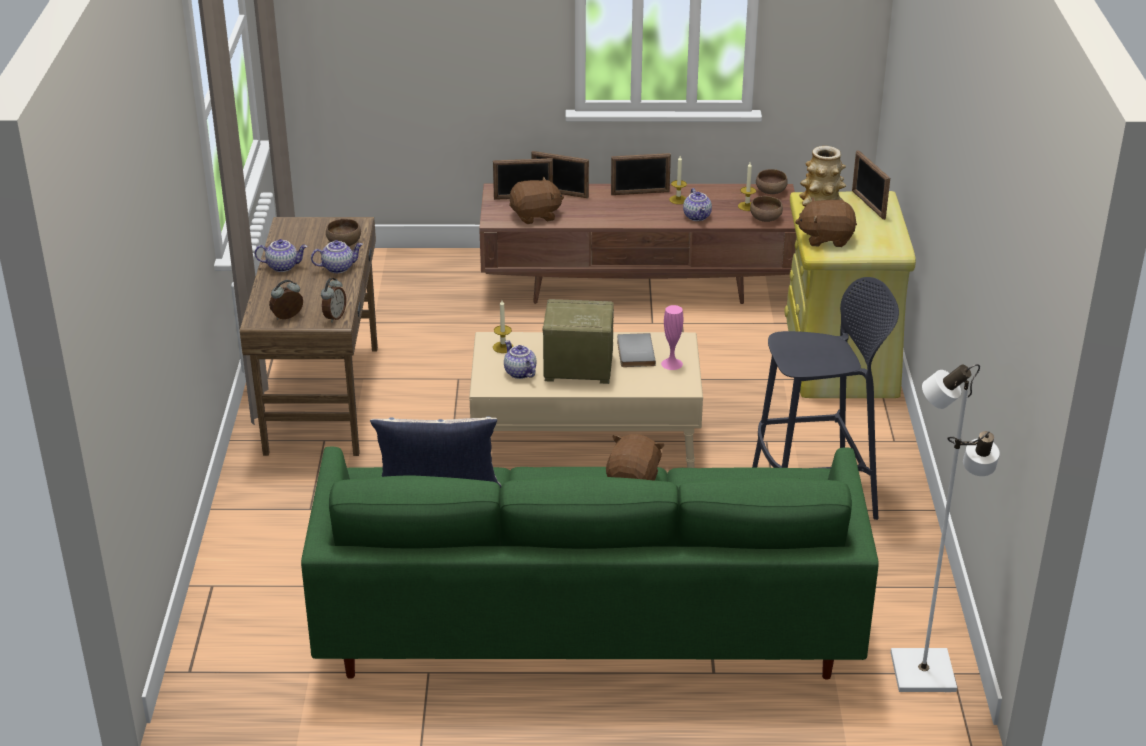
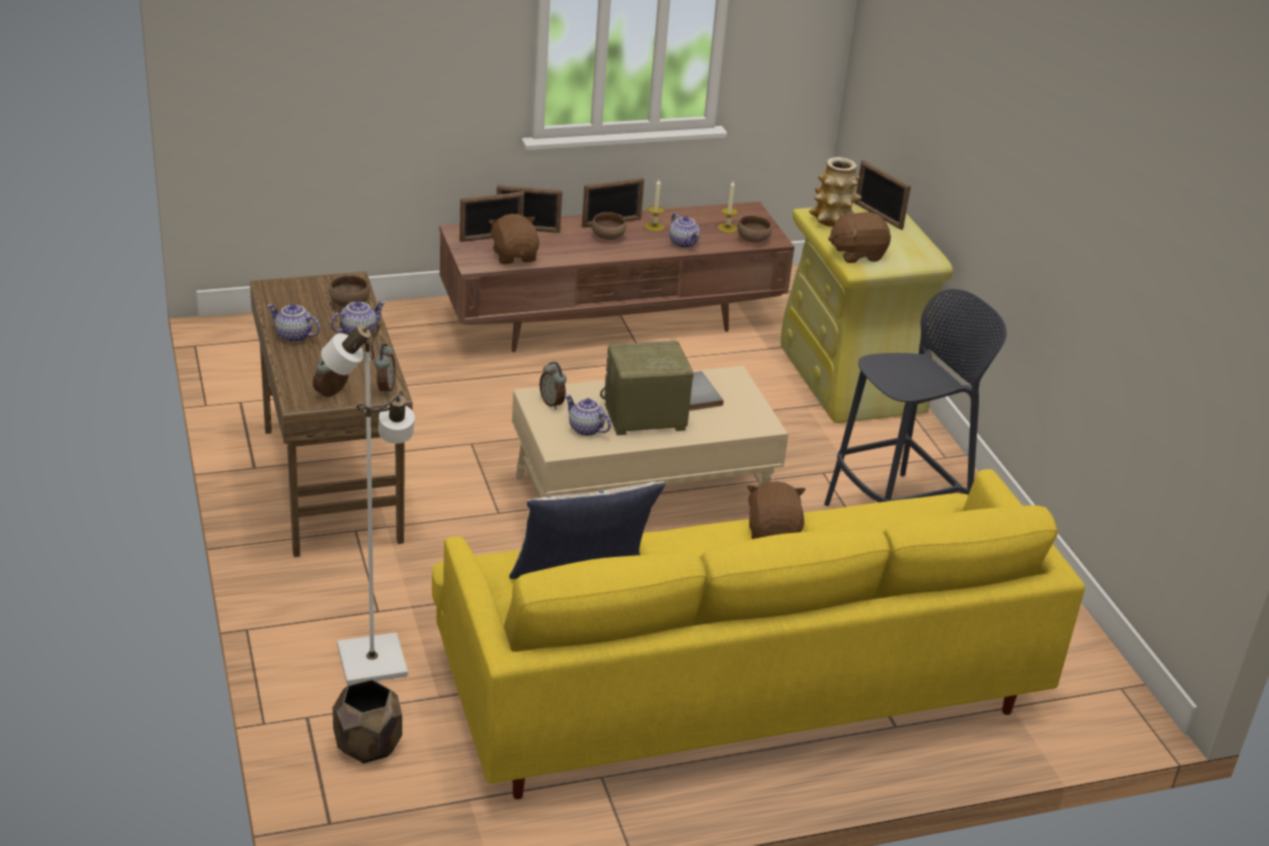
camera: 20 degrees left, 0 degrees up
teapot [255,239,308,272] -> teapot turned 135 degrees counterclockwise [267,304,320,342]
green sofa [301,447,879,679] -> yellow sofa [432,469,1085,799]
candle [493,300,513,353] -> alarm clock [540,362,567,409]
brown plush toy [509,177,564,224] -> brown plush toy turned 75 degrees counterclockwise [489,214,539,264]
pink vase [661,305,683,370] -> none
brown bowl [756,169,788,194] -> brown bowl moved to [592,212,626,240]
white floor lamp [891,364,1000,692] -> white floor lamp moved to [321,323,415,685]
none -> brown planter [333,679,402,764]

